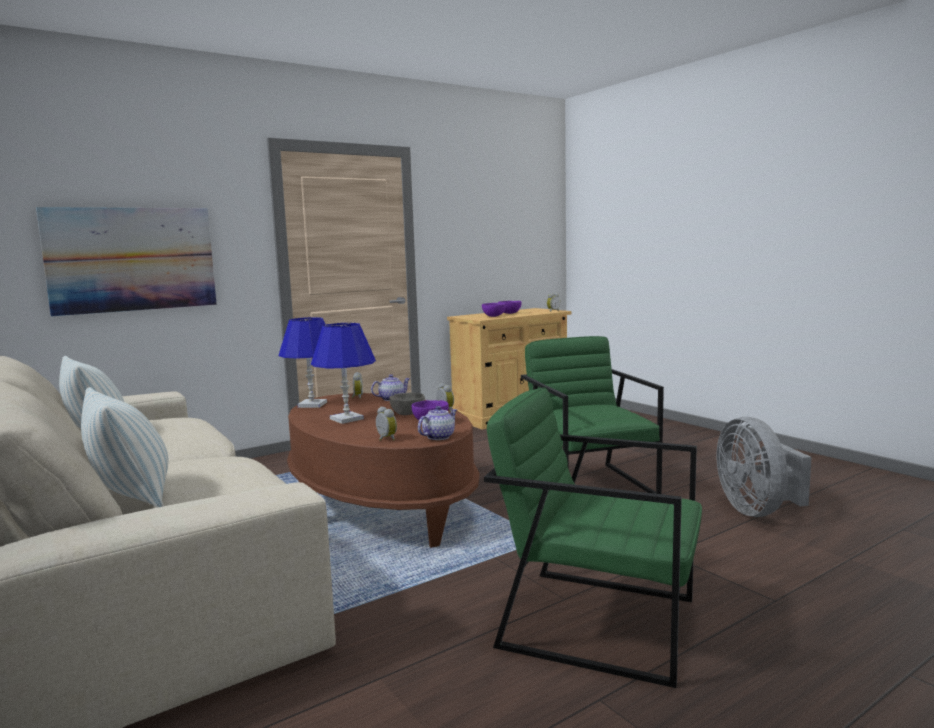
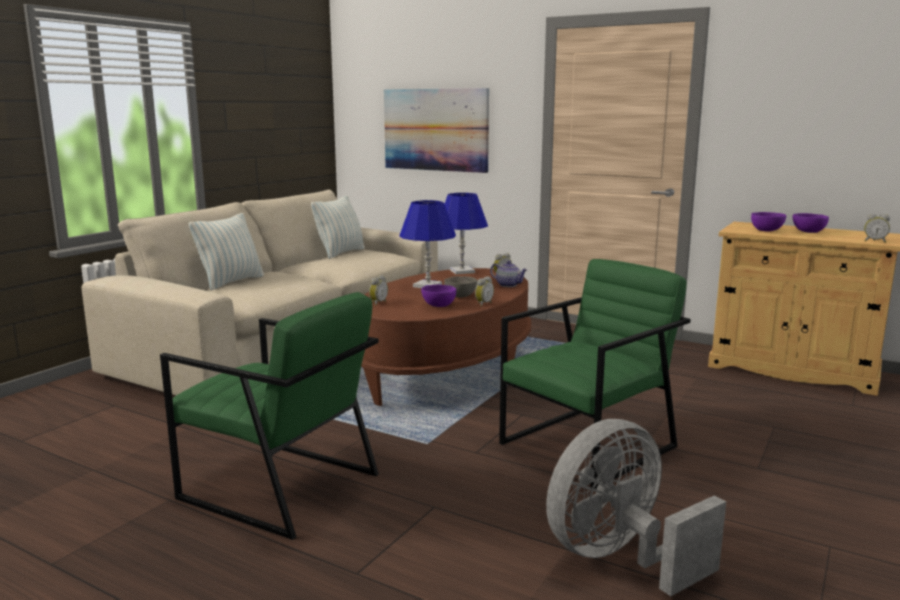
camera: 65 degrees right, 5 degrees up
teapot [418,406,457,440] -> none
green armchair [484,387,702,688] -> green armchair turned 120 degrees clockwise [160,292,379,540]

